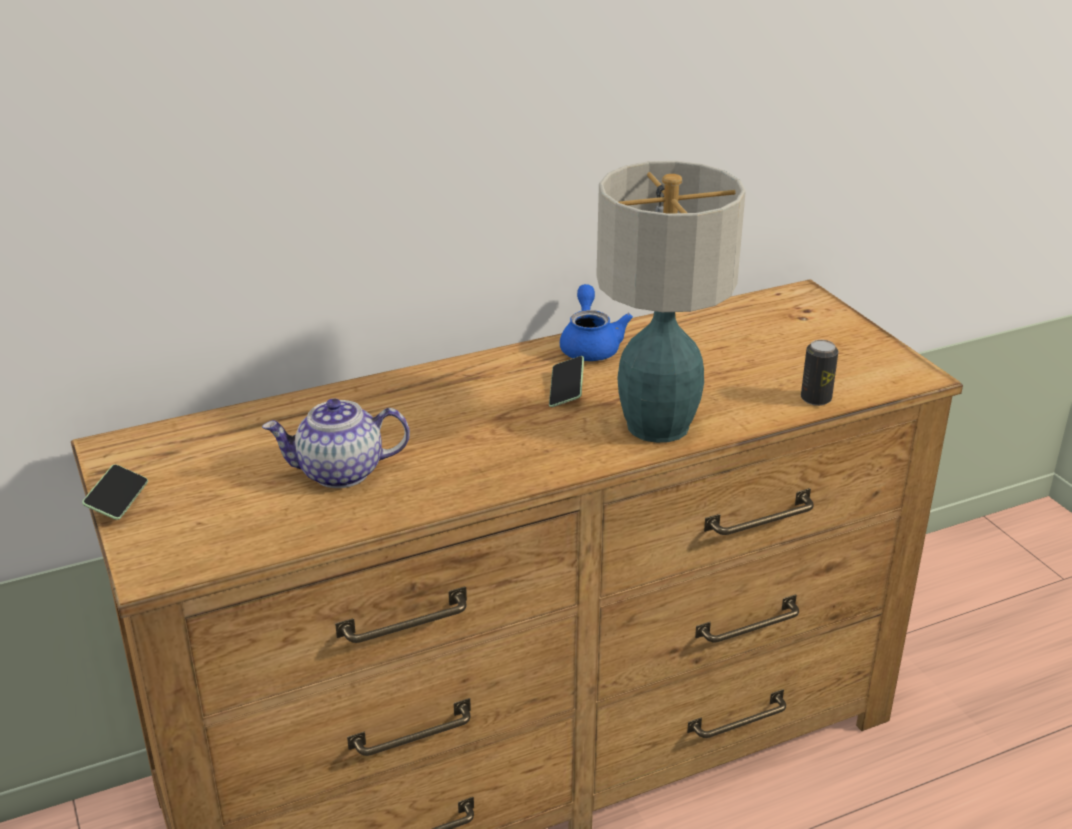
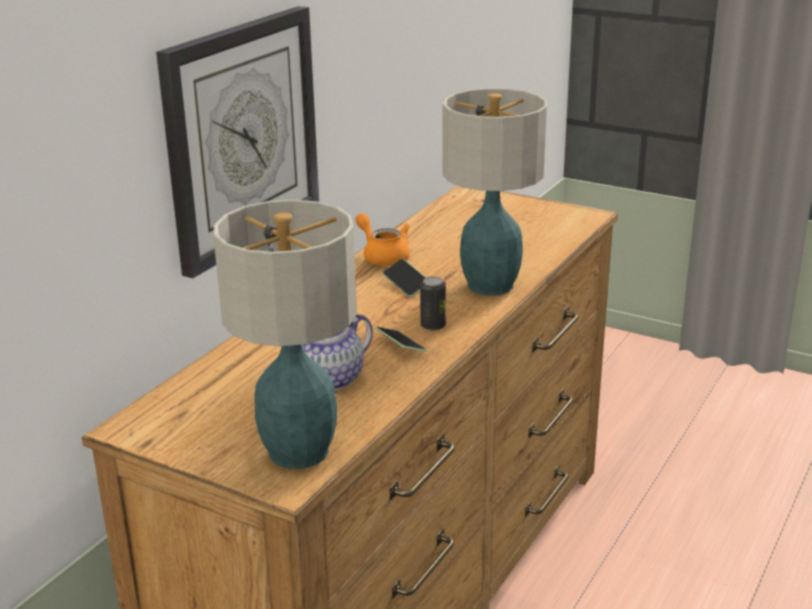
camera: 35 degrees left, 5 degrees down
phone [82,464,148,520] -> phone moved to [375,327,427,352]
blue teapot [560,284,633,361] -> orange teapot [355,213,410,266]
can [801,340,838,406] -> can moved to [420,277,446,331]
none -> wall clock [156,6,319,278]
none -> table lamp [213,200,357,469]

